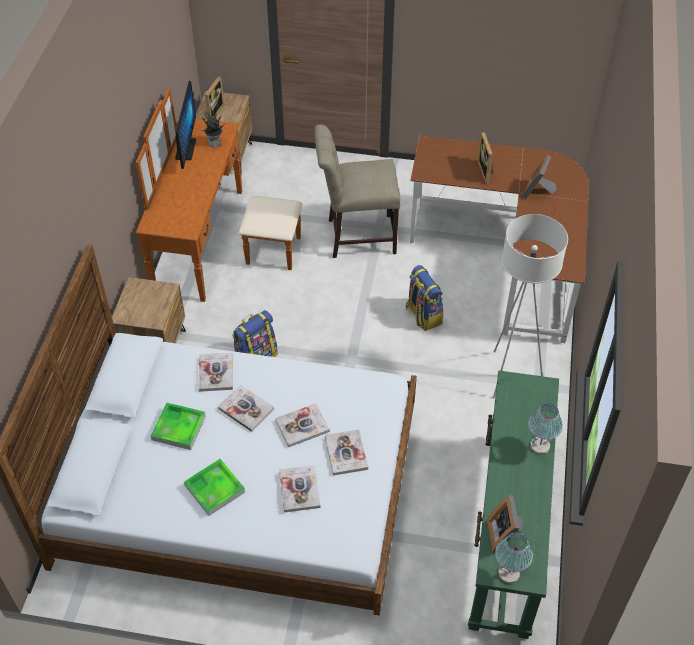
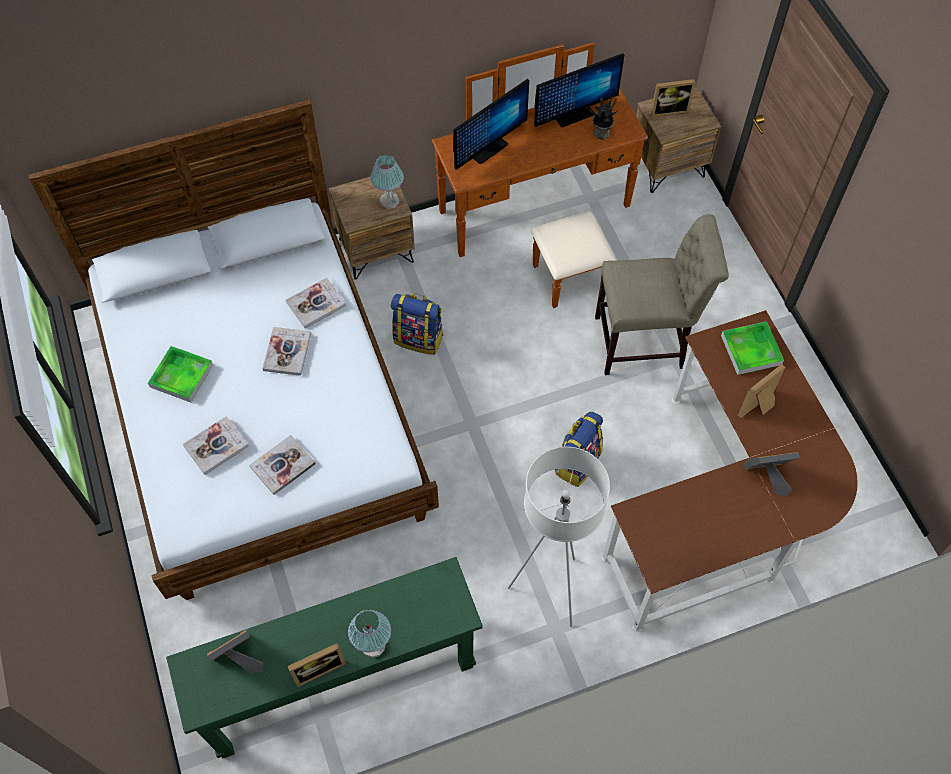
camera: 60 degrees right, 10 degrees up
tray [151,402,206,450] -> tray moved to [721,321,784,375]
book [275,403,330,447] -> none
beige chair [314,124,400,258] -> beige chair turned 120 degrees clockwise [595,214,729,375]
table lamp [495,532,533,584] -> table lamp moved to [370,155,404,209]
none -> picture frame [288,643,346,687]
none -> monitor [453,79,529,170]

